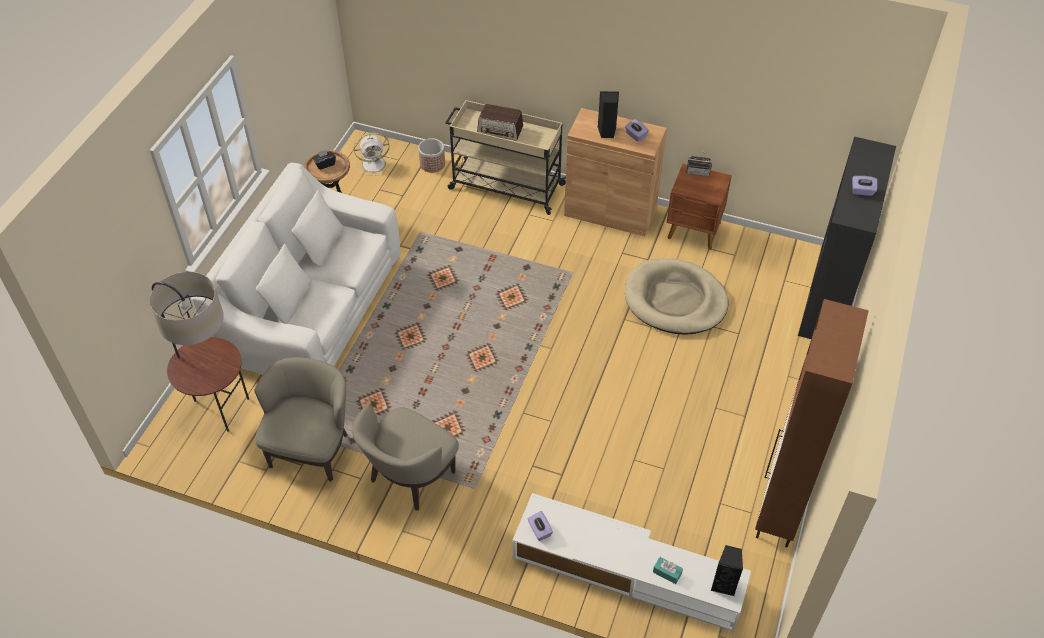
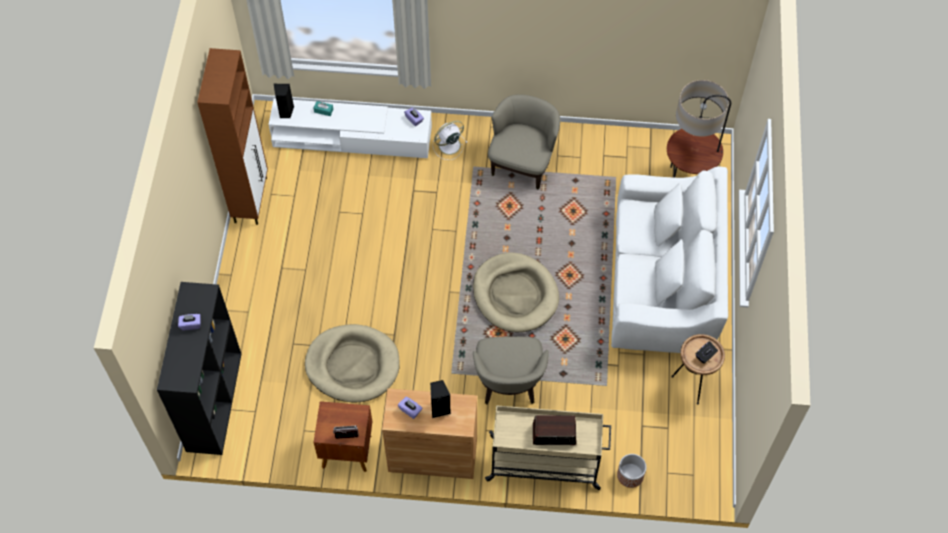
camera: 165 degrees right, 10 degrees up
beige armchair [254,357,347,482] -> beige armchair moved to [473,336,549,405]
white fan [354,132,392,176] -> white fan moved to [433,121,468,160]
none -> beige dog bed [473,252,559,332]

